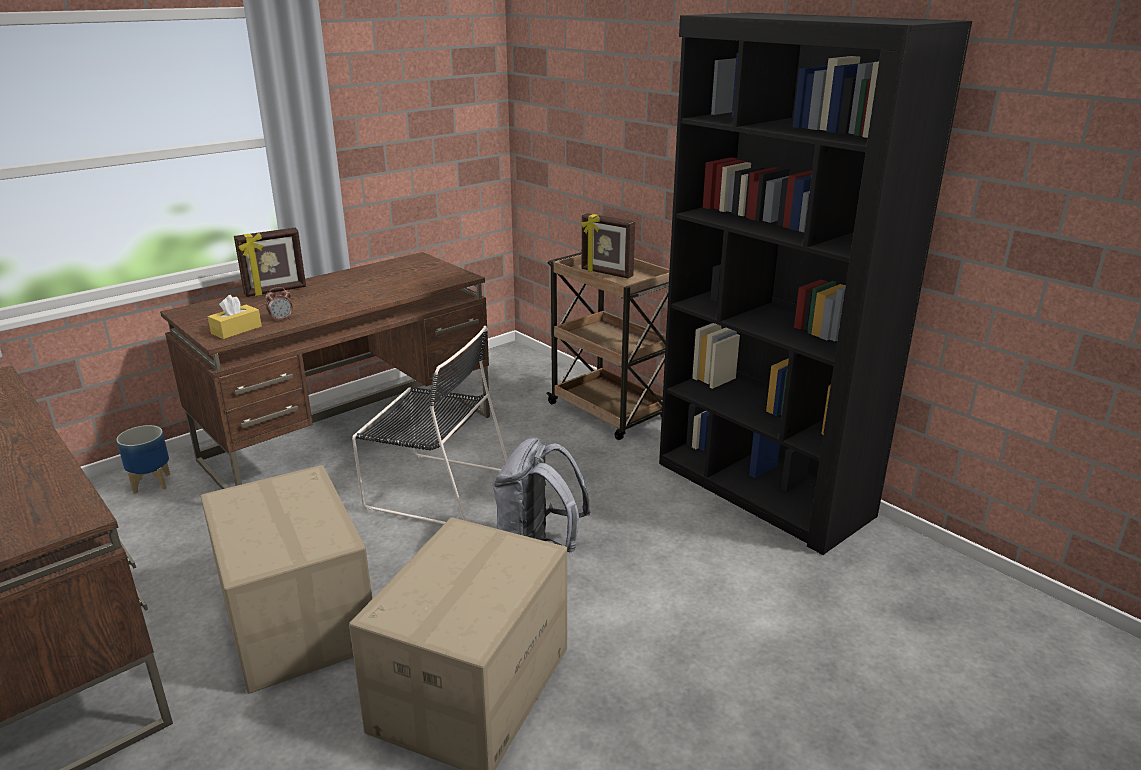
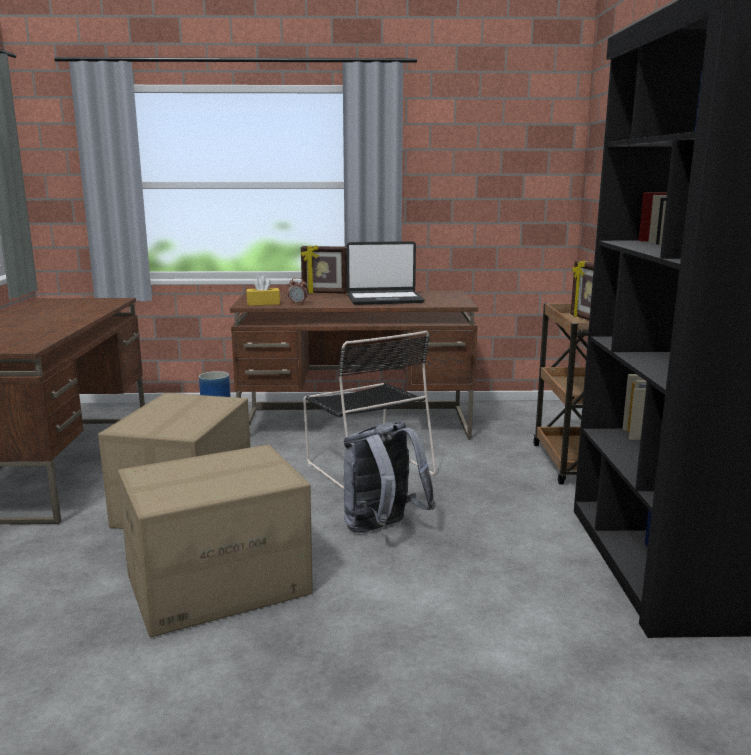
camera: 40 degrees right, 10 degrees down
none -> laptop [346,241,425,305]

